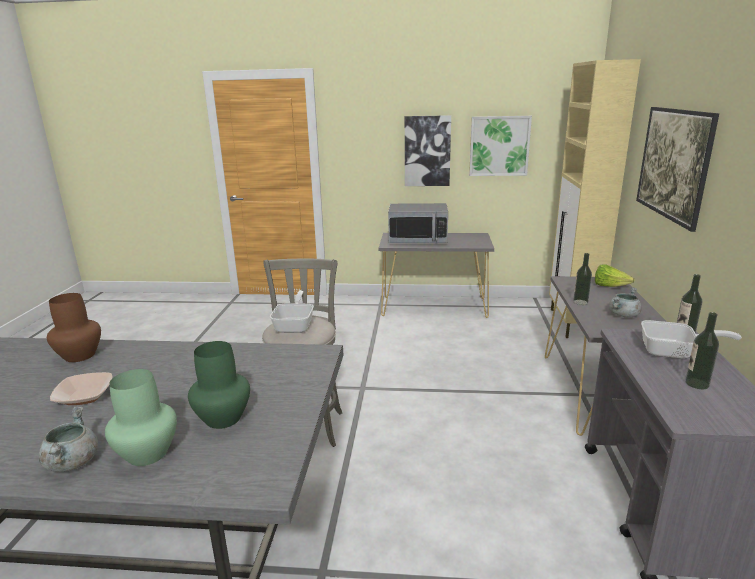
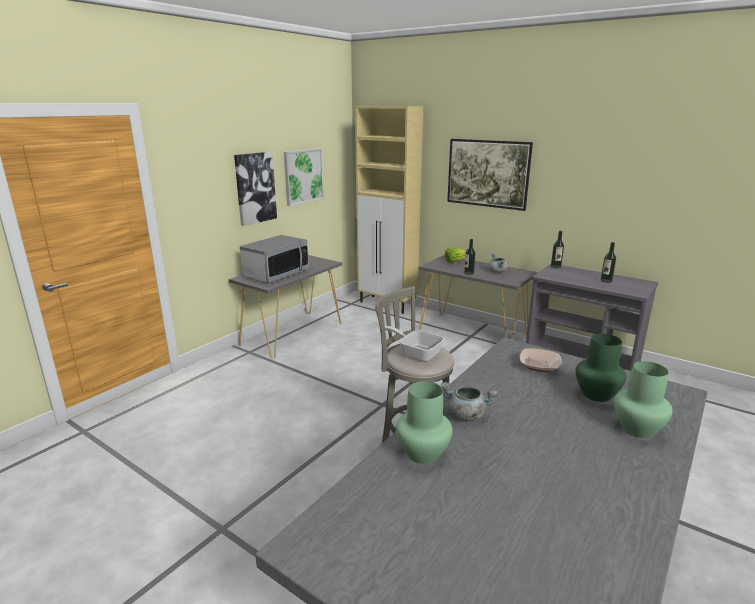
camera: 60 degrees left, 0 degrees up
grey cooking pot [39,407,98,472] -> grey cooking pot moved to [441,382,498,421]
brown vase [47,293,101,362] -> green vase [396,381,453,464]
bowl [50,372,113,405] -> bowl moved to [520,348,562,372]
frying pan [641,320,742,359] -> none

